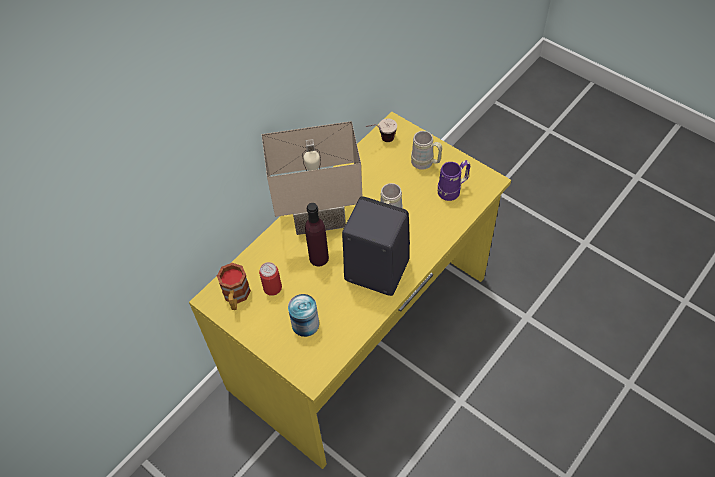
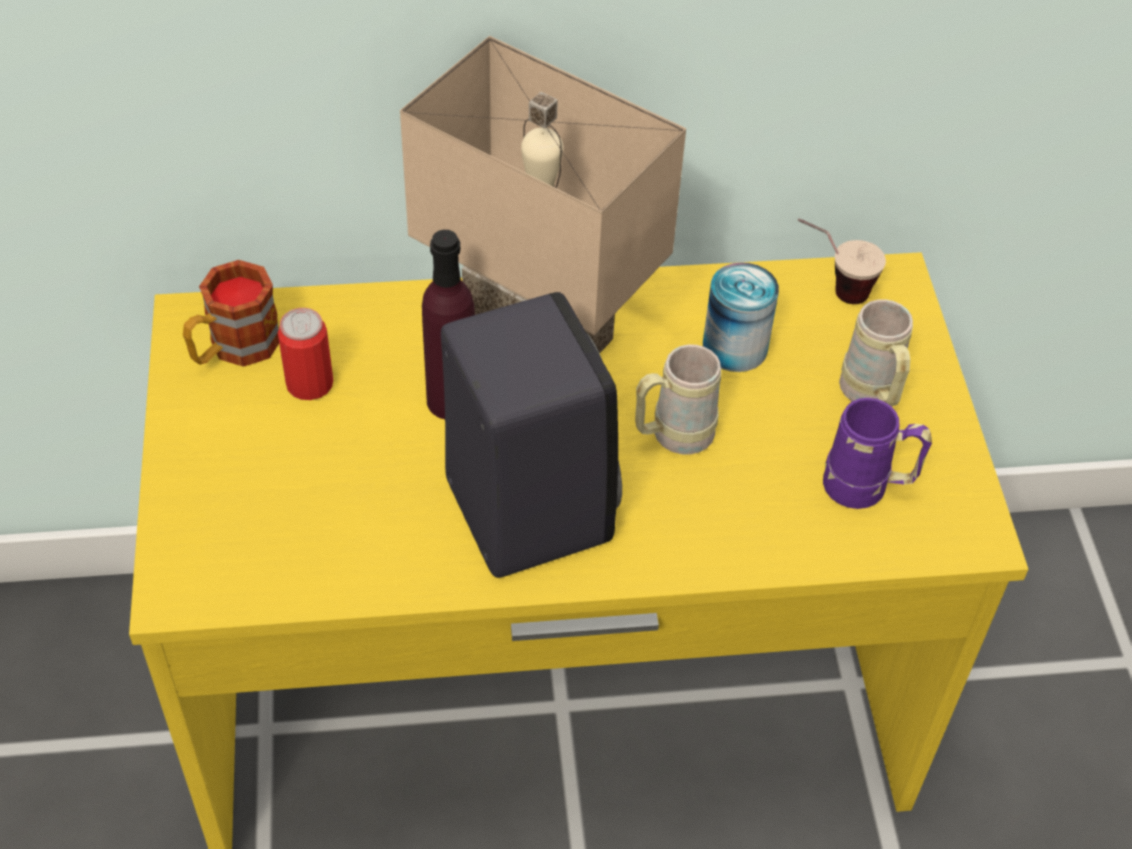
camera: 40 degrees right, 5 degrees down
can [288,294,319,337] -> can moved to [703,262,779,372]

